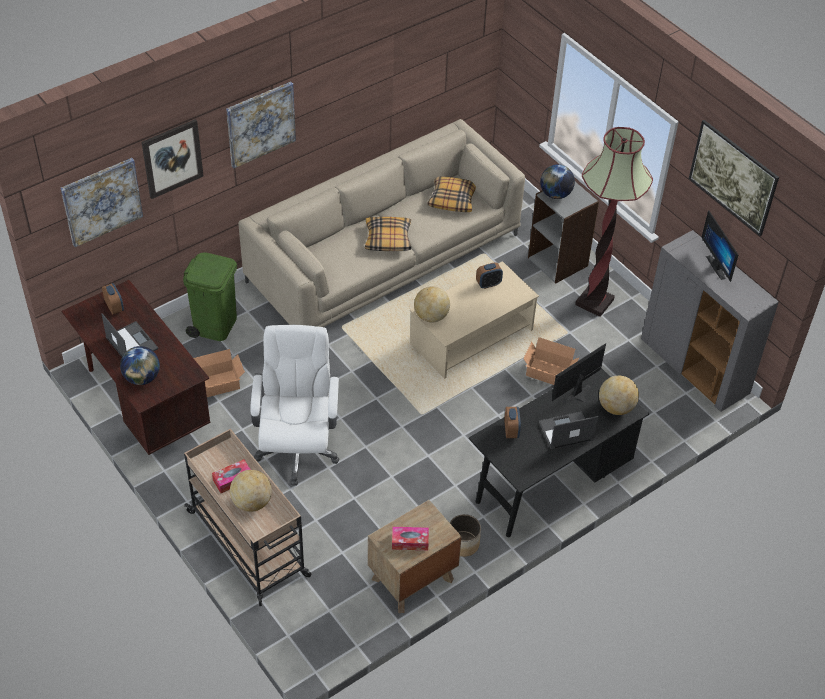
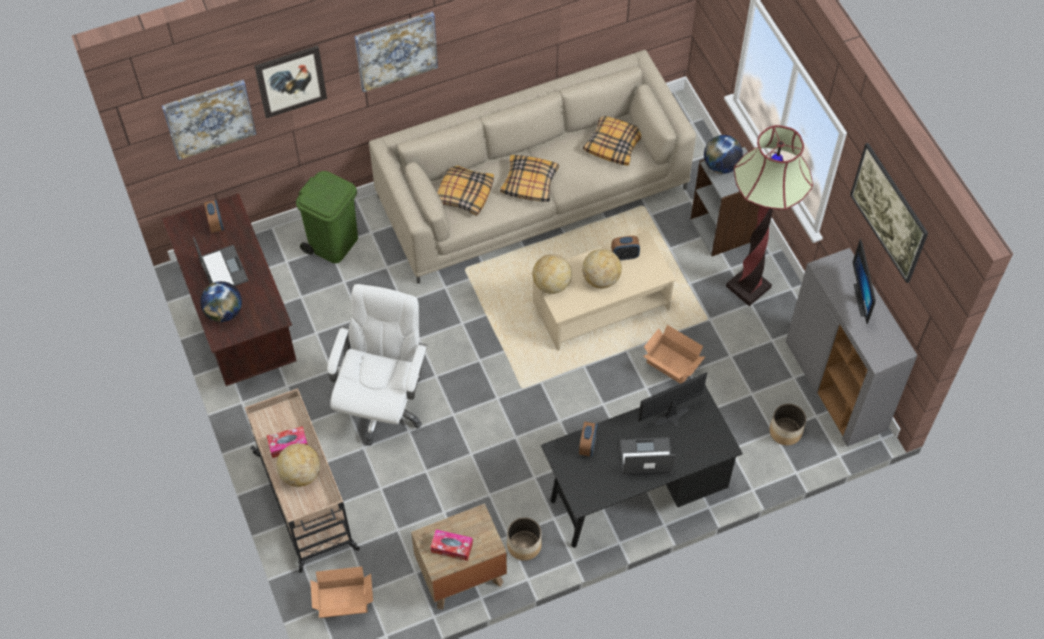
camera: 15 degrees right, 10 degrees up
cardboard box [194,349,245,397] -> cardboard box moved to [310,567,373,618]
globe [599,376,639,415] -> globe moved to [582,249,622,288]
none -> pillow [437,166,494,216]
none -> planter [770,404,806,446]

